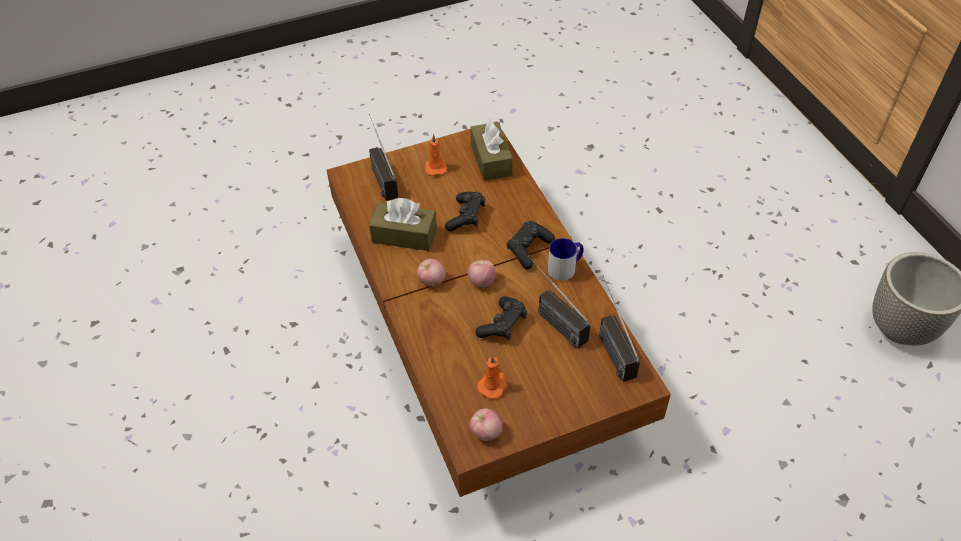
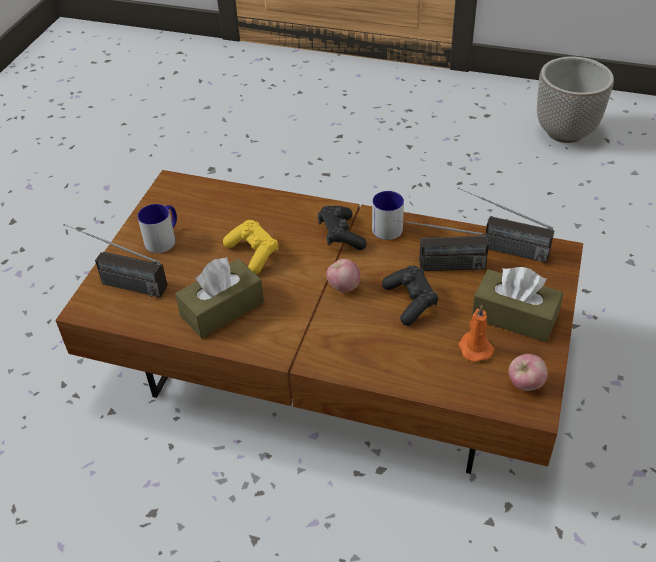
camera: 50 degrees left, 5 degrees down
apple [417,259,446,287] -> none
orange candle [425,134,448,176] -> mug [137,204,177,253]
black game controller [445,192,485,232] -> yellow game controller [223,220,278,274]
brown tissue box [470,120,513,181] -> brown tissue box moved to [471,267,563,342]

